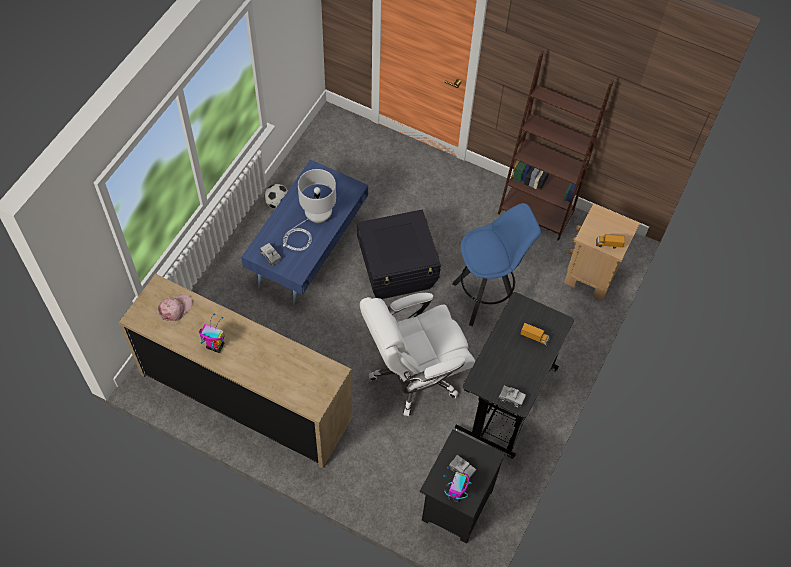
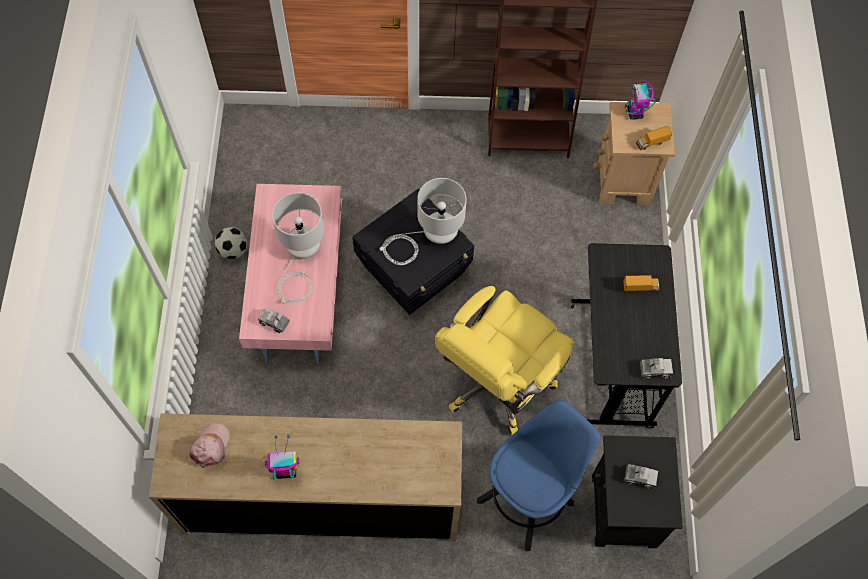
camera: 25 degrees left, 5 degrees up
blue coffee table [241,159,368,306] -> pink coffee table [239,184,343,364]
white office chair [360,293,475,416] -> yellow office chair [435,286,574,436]
toy robot [443,467,472,502] -> toy robot moved to [625,79,656,120]
blue stool [452,203,541,326] -> blue stool moved to [477,400,601,551]
none -> grey table lamp [379,178,466,265]

